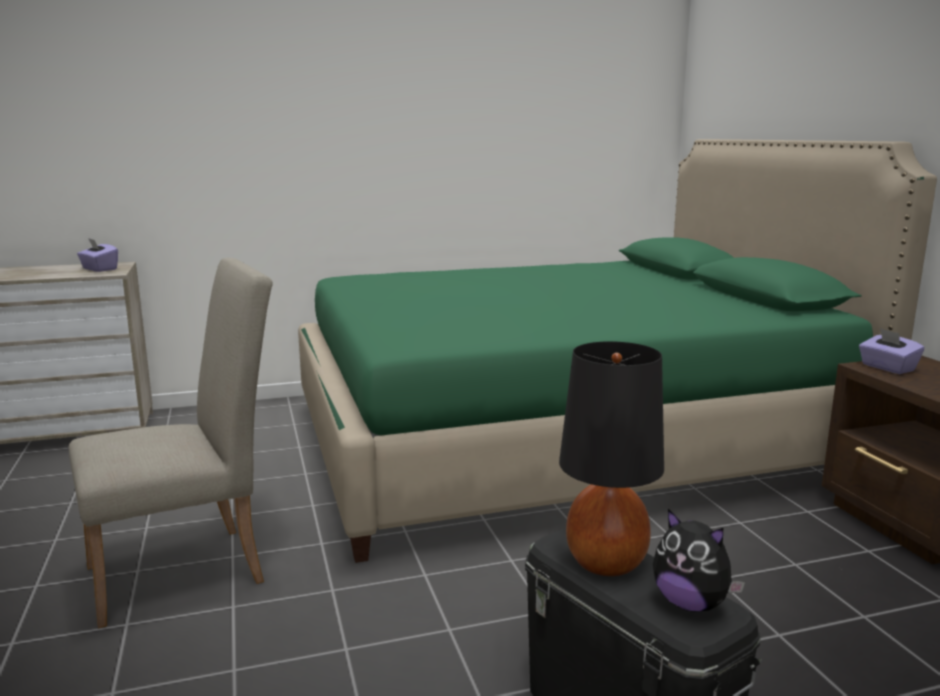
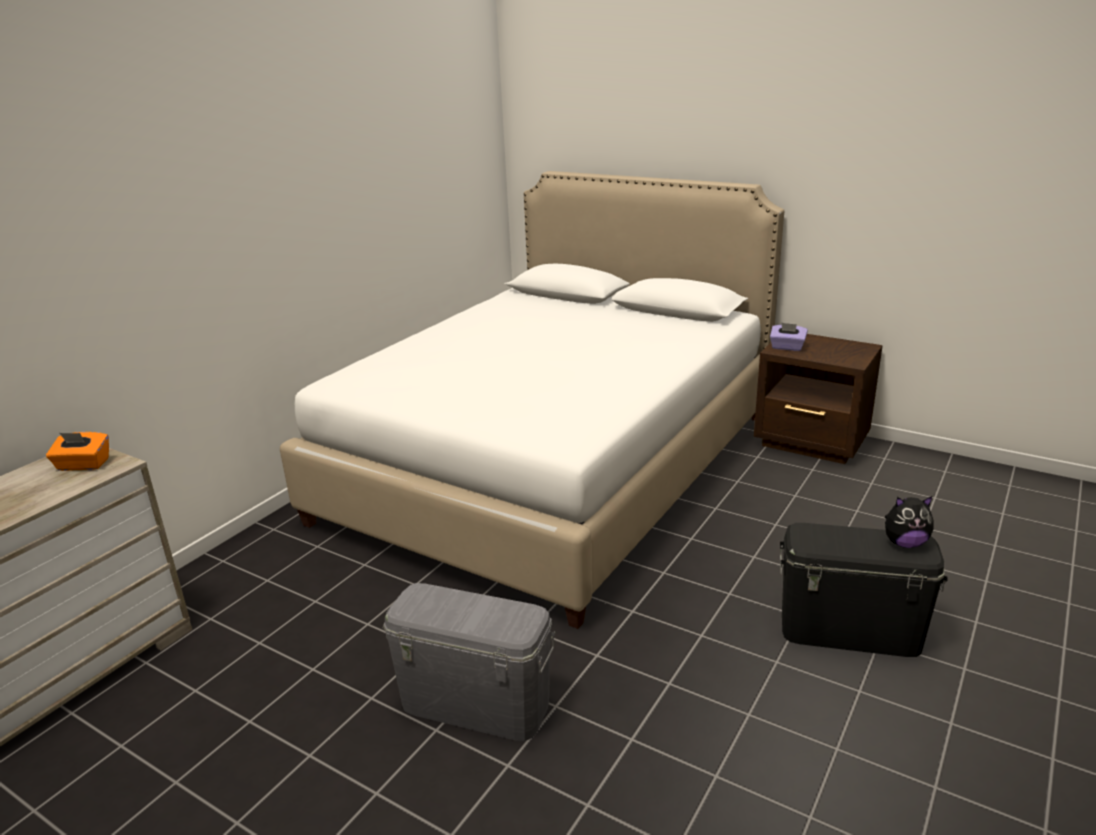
camera: 40 degrees left, 10 degrees up
beige chair [69,258,273,629] -> grey storage box [383,583,555,741]
purple tissue box [77,238,118,272] -> orange tissue box [46,432,109,471]
green bed [298,139,937,563] -> white bed [280,171,784,629]
black table lamp [559,341,664,576] -> none

